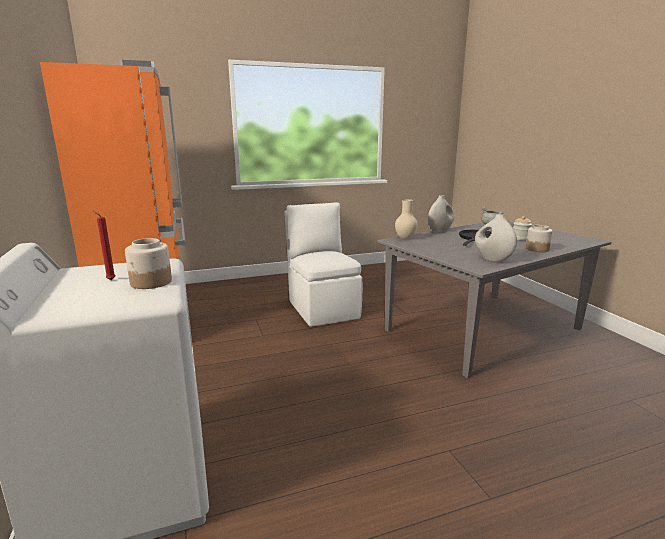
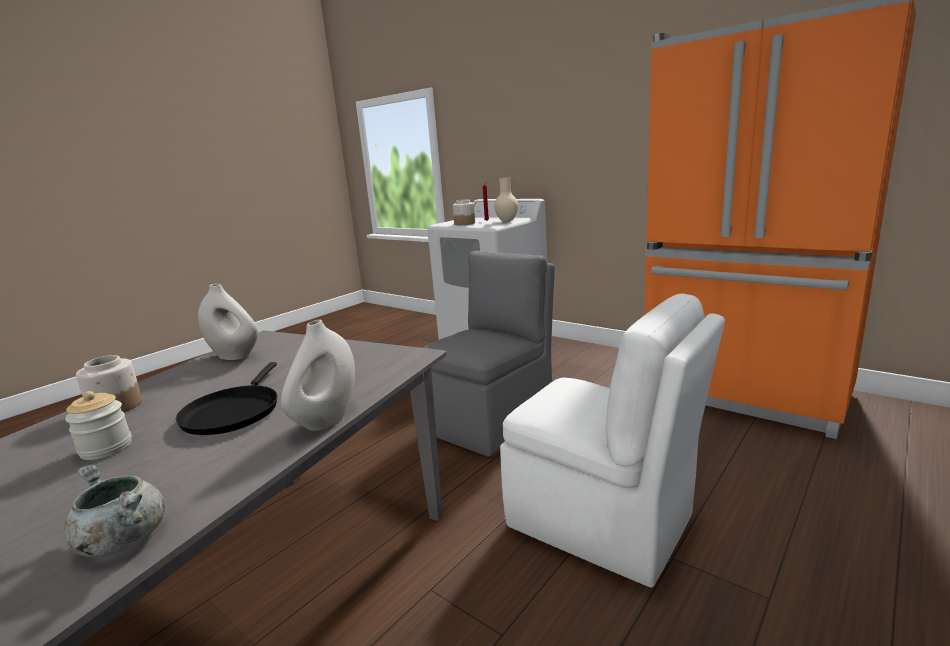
camera: 150 degrees right, 0 degrees up
beige vase [395,199,418,240] -> beige vase moved to [494,178,518,222]
none -> grey chair [423,251,555,457]

